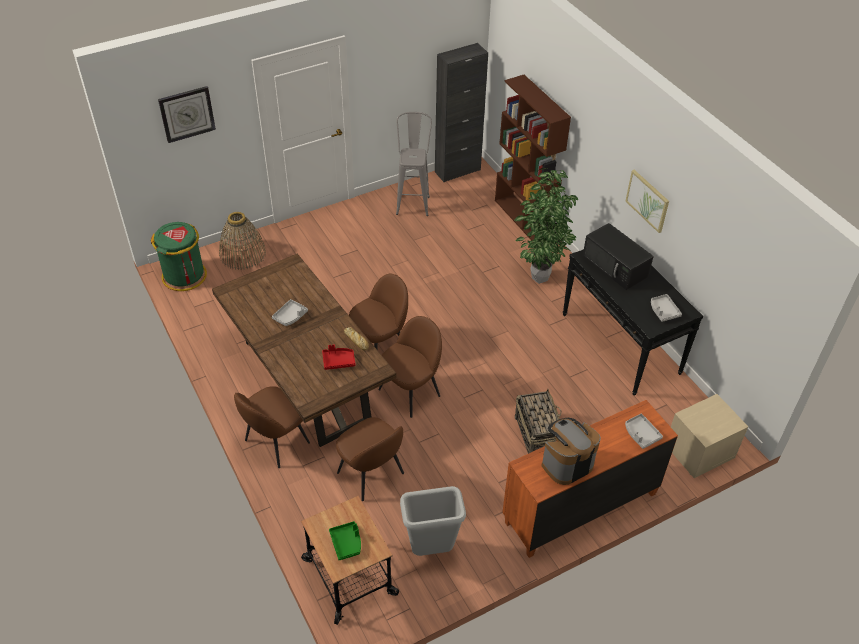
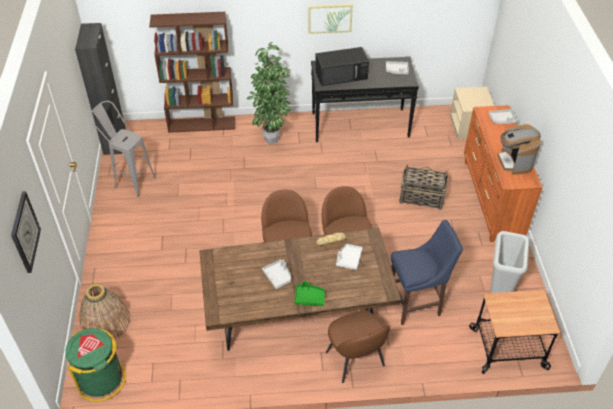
camera: 65 degrees left, 0 degrees up
red tray [322,344,356,370] -> white tray [336,244,363,270]
green tray [329,521,361,560] -> green tray moved to [294,281,325,306]
brown chair [336,417,404,501] -> blue stool [391,220,463,325]

